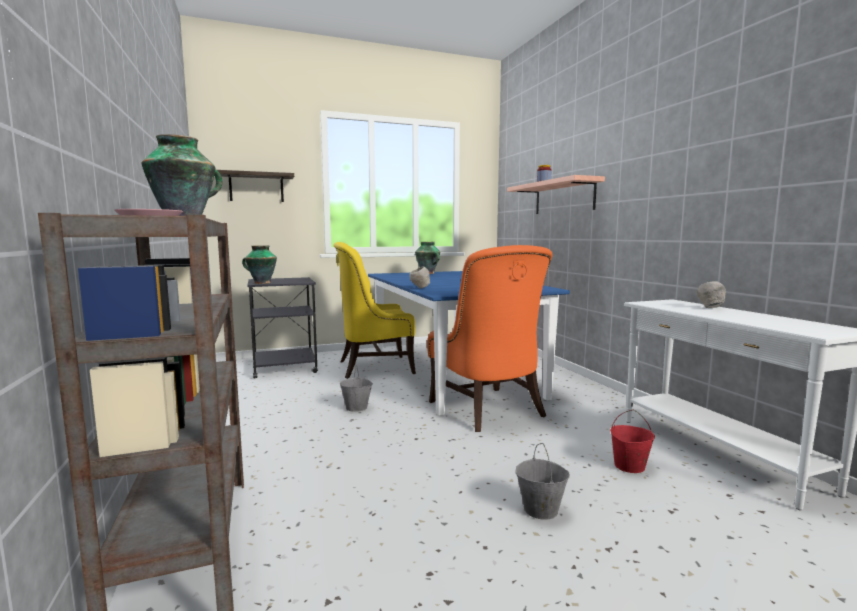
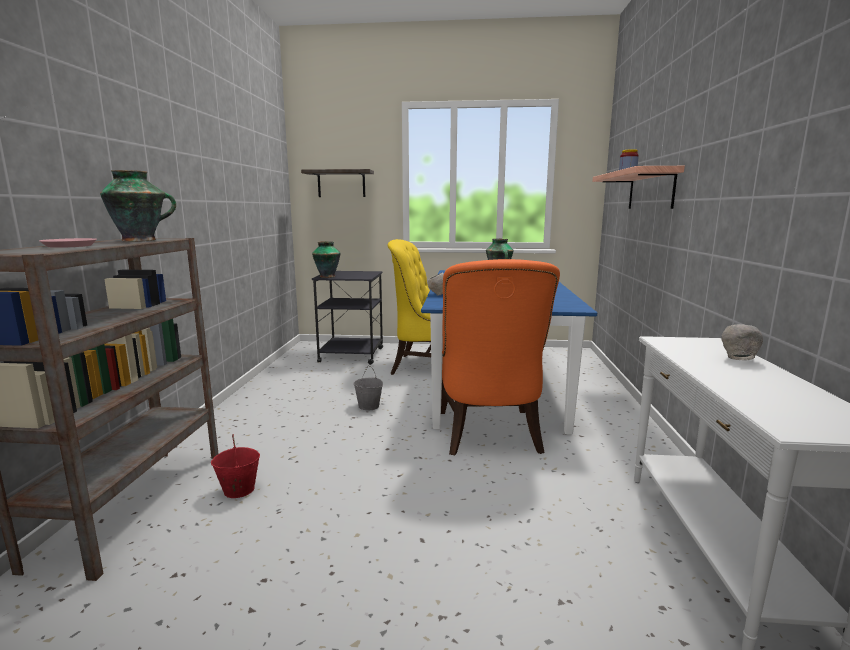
camera: 25 degrees right, 5 degrees up
grey bucket [515,443,570,520] -> none
red bucket [610,410,655,473] -> red bucket moved to [211,434,260,498]

